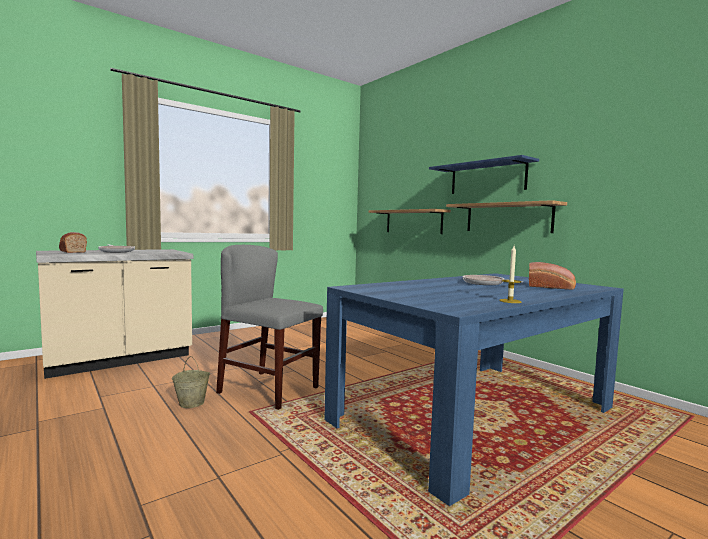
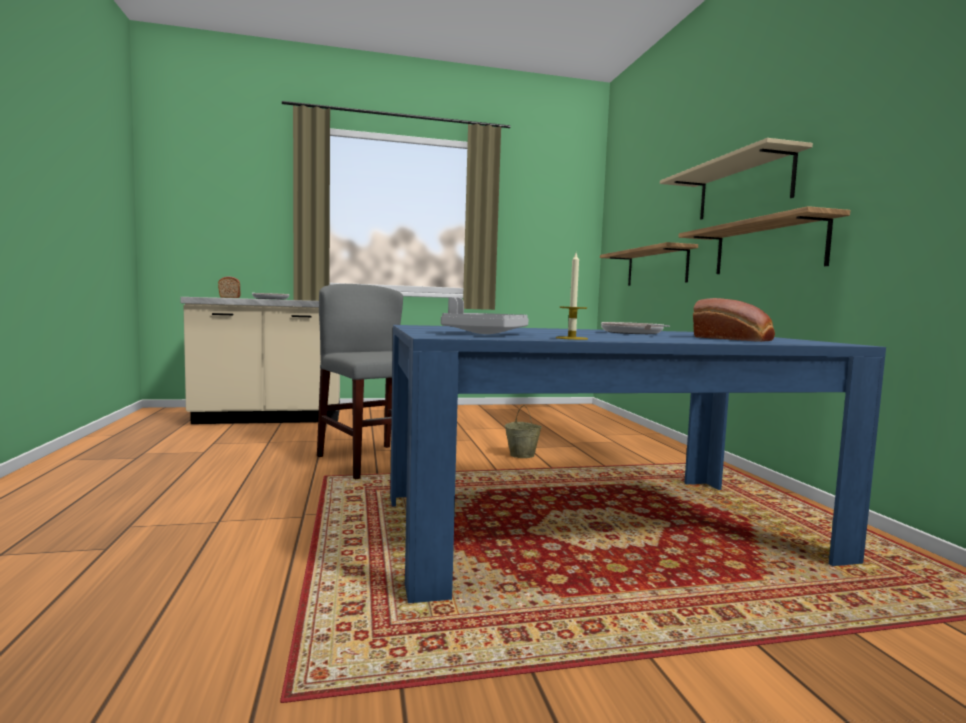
camera: 25 degrees right, 0 degrees up
beige bucket [172,356,210,408] -> beige bucket moved to [505,405,542,458]
blue shelf [429,155,539,194] -> beige shelf [660,138,813,220]
none -> grey tray [441,297,529,334]

